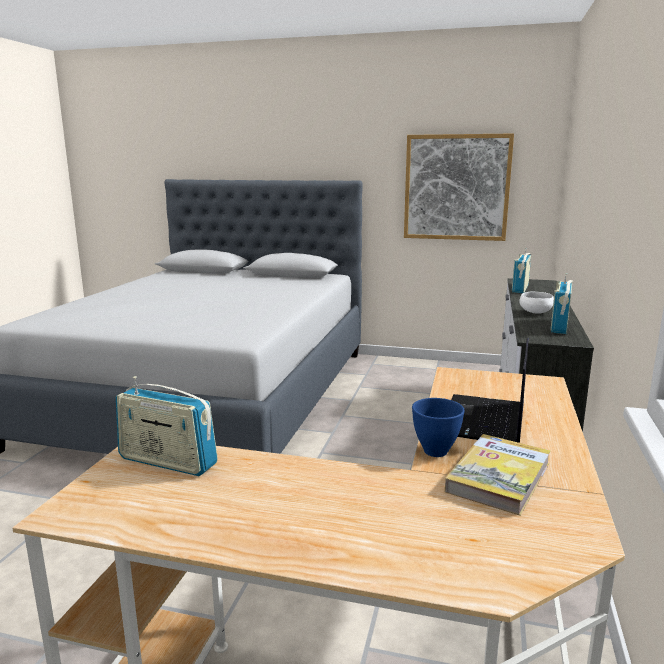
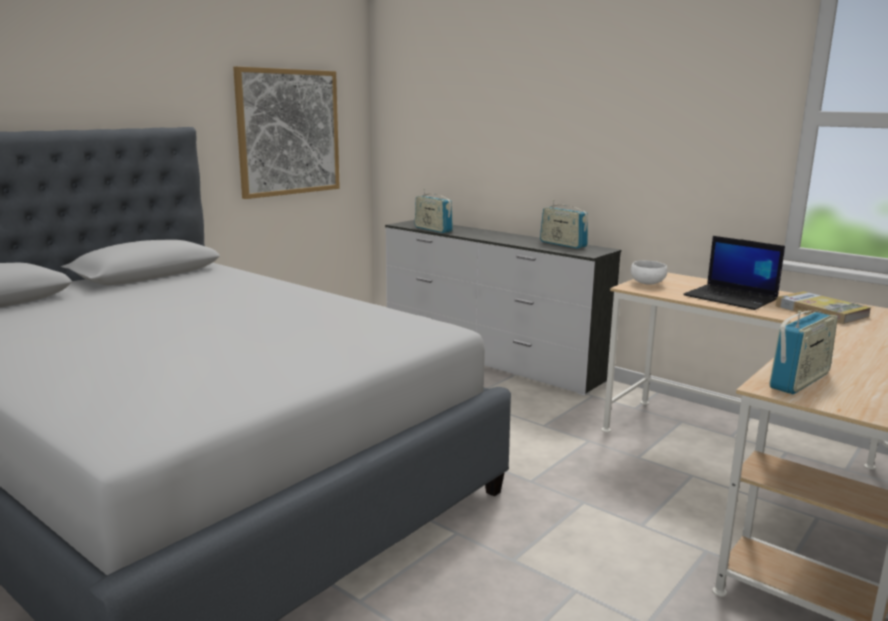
camera: 65 degrees left, 0 degrees up
blue bowl [412,398,465,457] -> none
white bowl [519,292,554,314] -> white bowl moved to [630,260,667,284]

